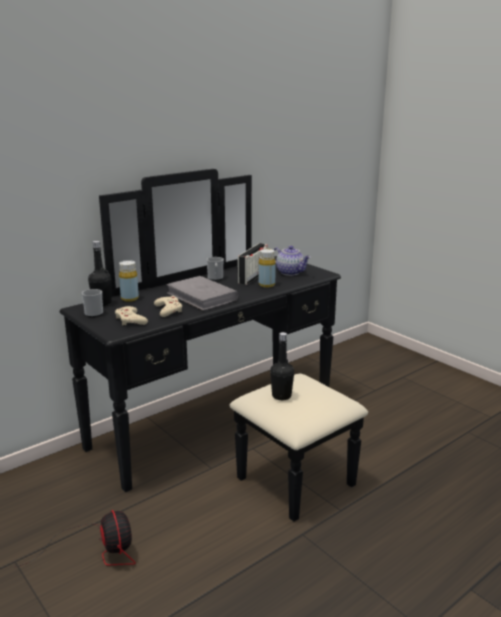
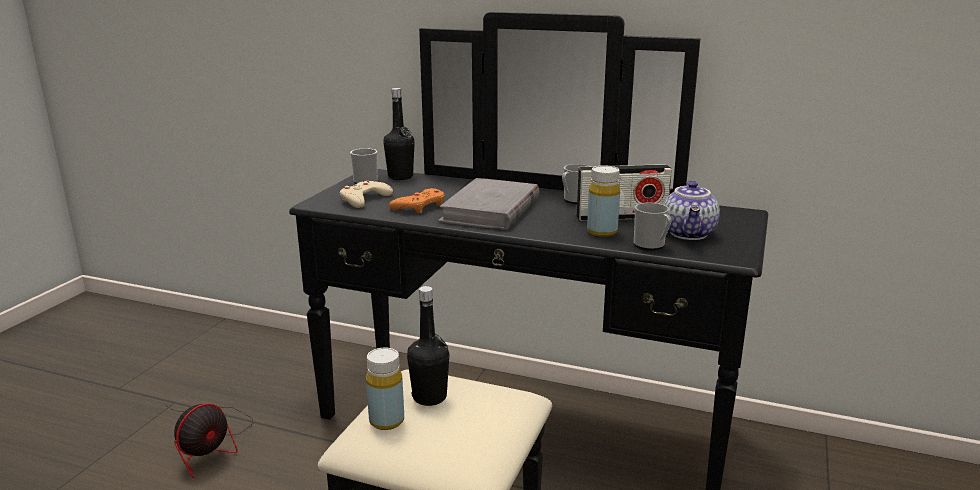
camera: 60 degrees right, 0 degrees up
yellow bottle [119,260,139,302] -> yellow bottle moved to [366,348,404,430]
beige game controller [154,296,182,317] -> orange game controller [389,188,445,213]
none -> mug [634,203,672,250]

